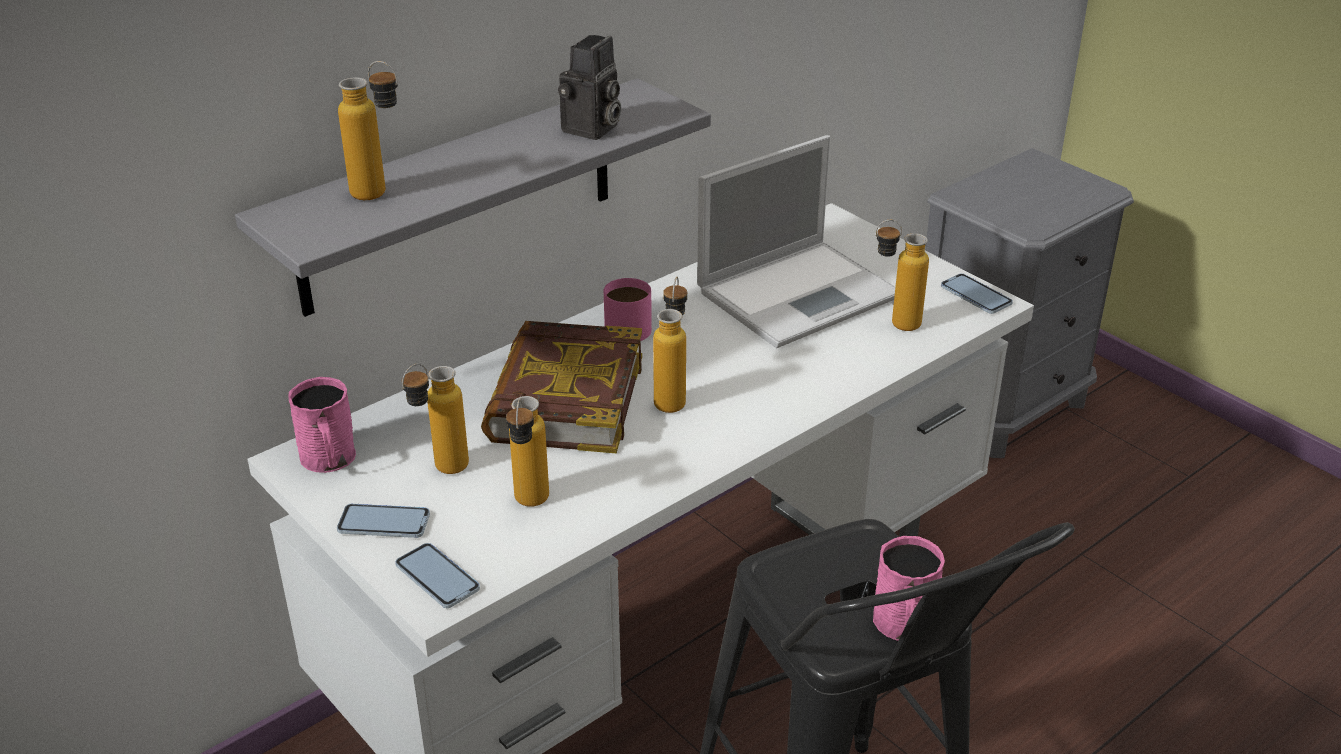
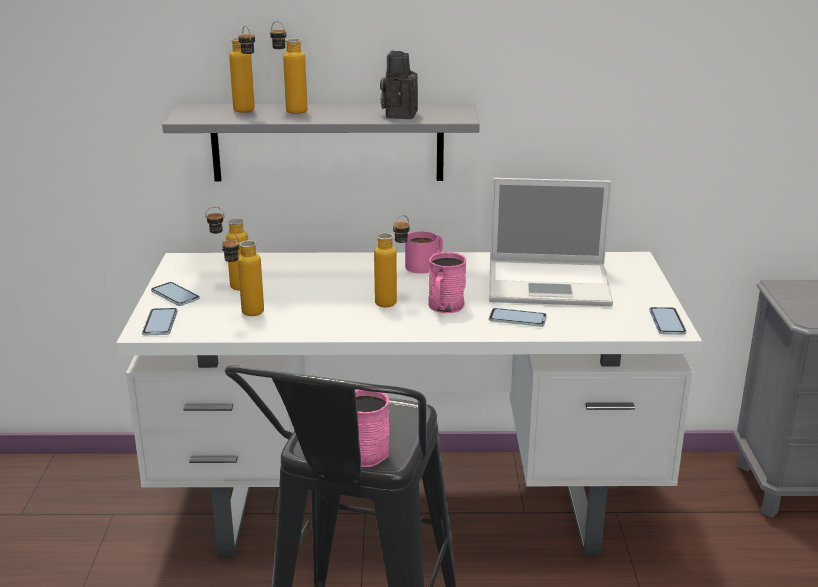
camera: 40 degrees right, 10 degrees down
pink mug [289,377,356,473] -> pink mug moved to [428,252,466,313]
book [481,321,642,453] -> none
camera [558,35,621,140] -> camera turned 120 degrees clockwise [380,50,418,119]
bottle [876,220,929,331] -> bottle moved to [270,21,307,114]
none -> phone [489,308,547,327]

